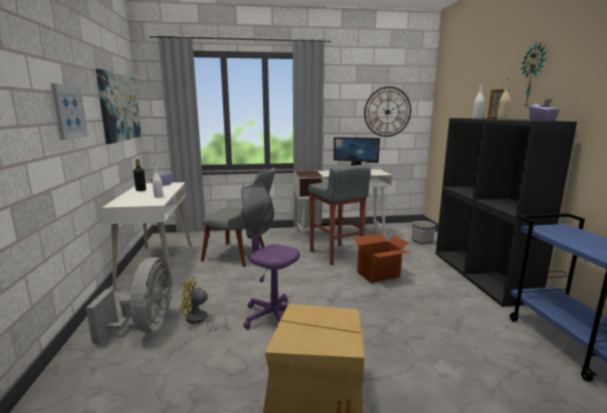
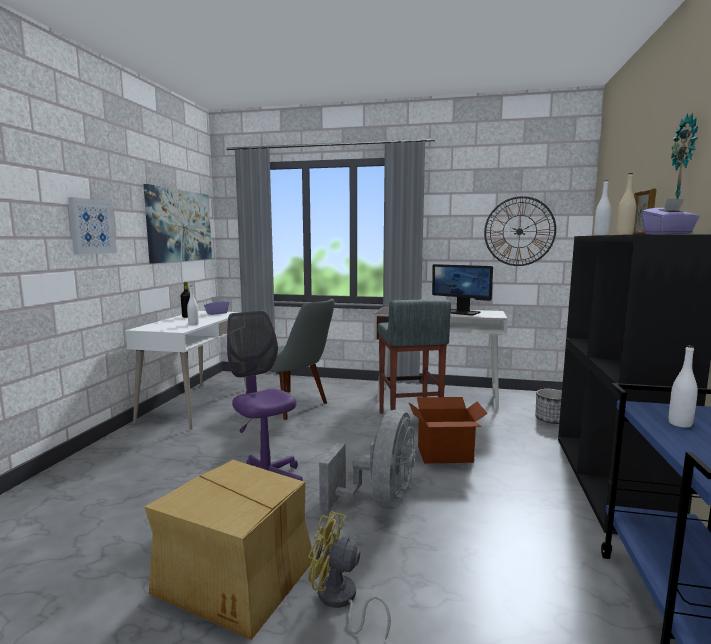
camera: 20 degrees right, 5 degrees down
grey fan [86,257,172,344] -> grey fan moved to [319,410,415,512]
yellow fan [180,277,227,331] -> yellow fan moved to [308,511,391,640]
none -> white bottle [669,345,698,428]

